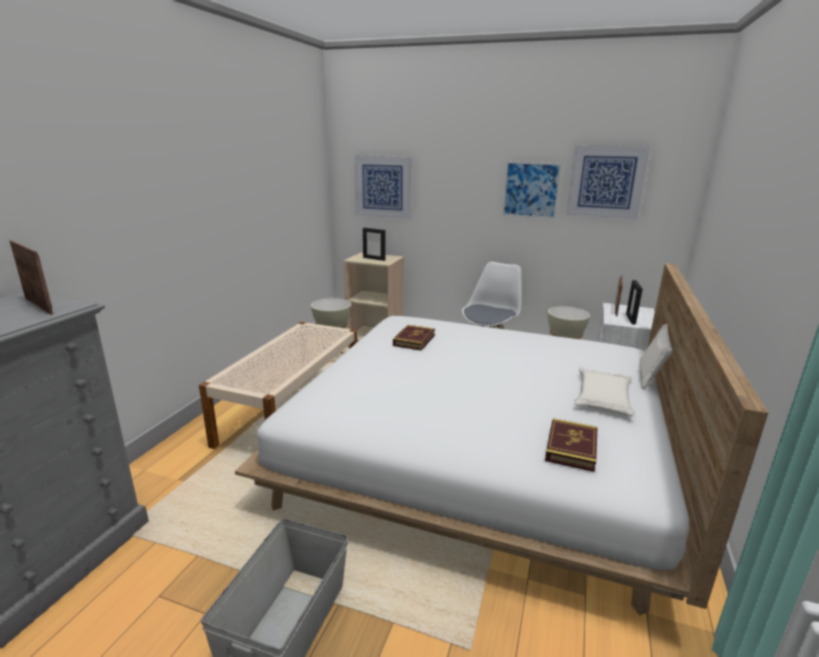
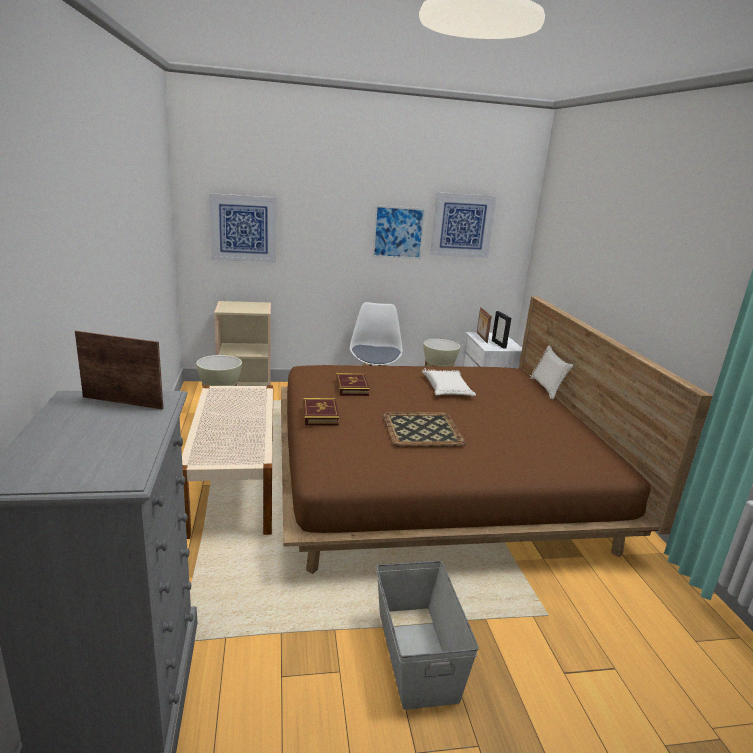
camera: 30 degrees left, 0 degrees up
white bed [235,263,768,615] -> brown bed [281,296,713,574]
picture frame [363,228,386,261] -> none
book [545,418,597,472] -> book moved to [303,398,339,425]
white pillow [574,366,635,416] -> white pillow moved to [422,368,476,396]
none -> tray [382,412,466,447]

